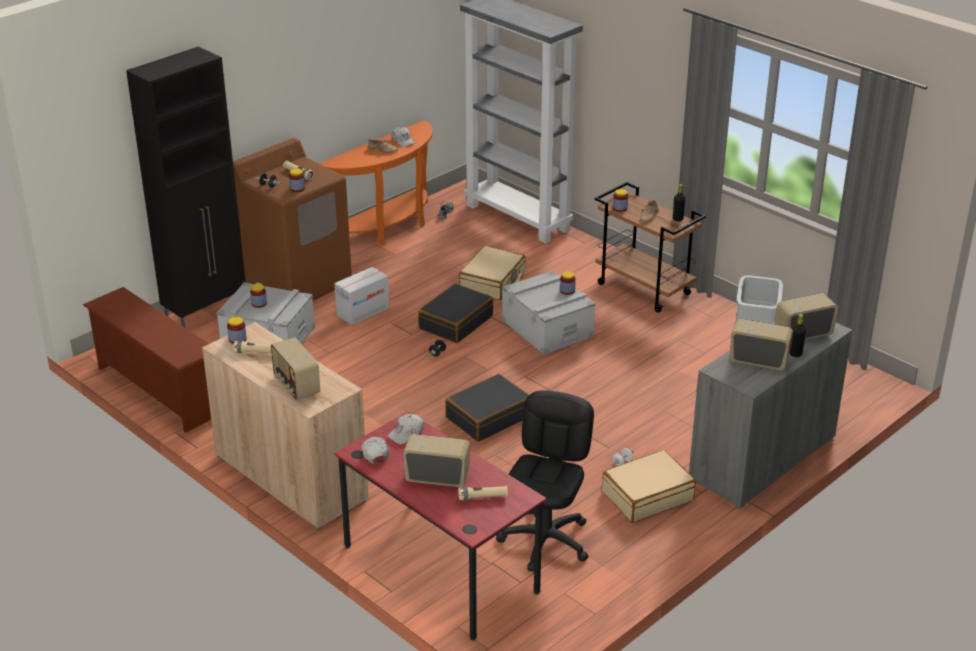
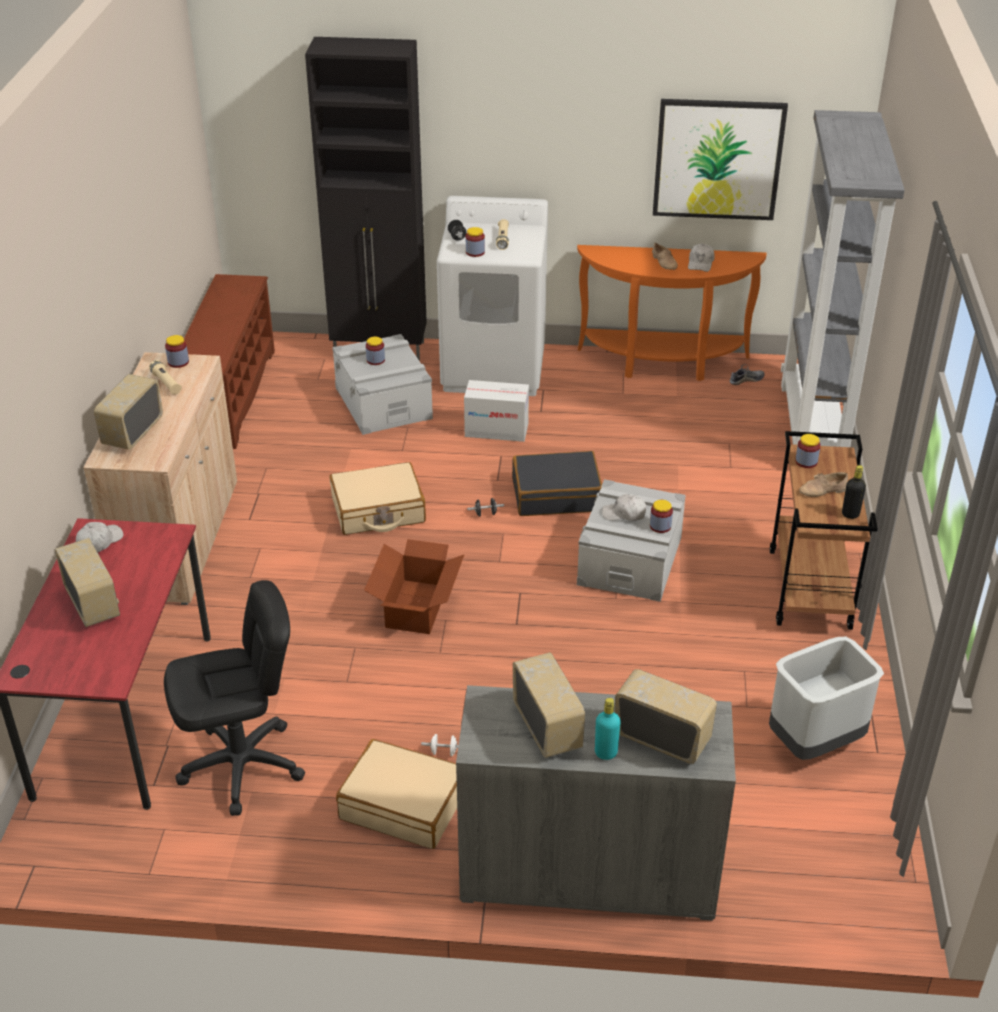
camera: 50 degrees right, 5 degrees up
brown washing machine [233,138,352,301] -> white washing machine [437,196,548,396]
white cap [388,414,424,444] -> white cap moved to [602,494,646,521]
black suitcase [445,374,529,442] -> cardboard box [364,539,464,634]
beige suitcase [459,246,526,300] -> beige suitcase moved to [329,462,426,535]
beige flashlight [459,486,508,500] -> none
black bottle [789,314,806,357] -> turquoise bottle [595,698,621,760]
none -> picture [653,99,788,220]

